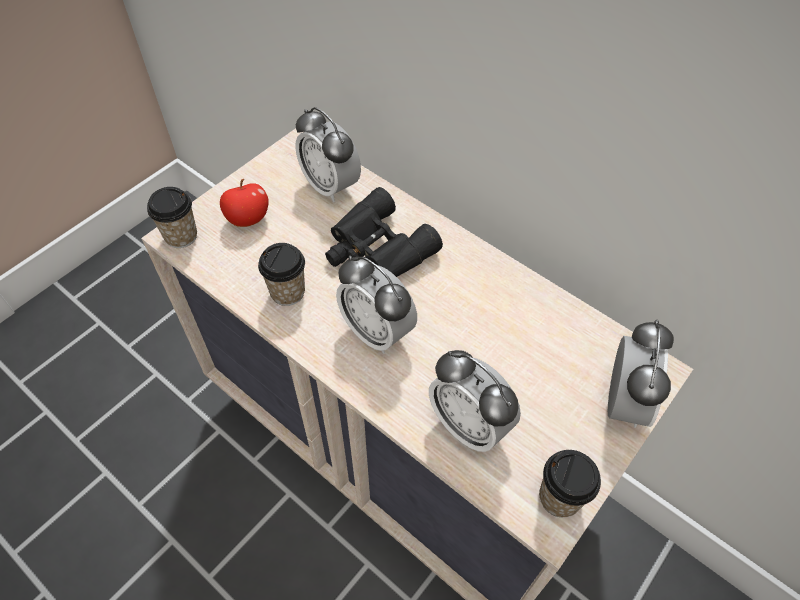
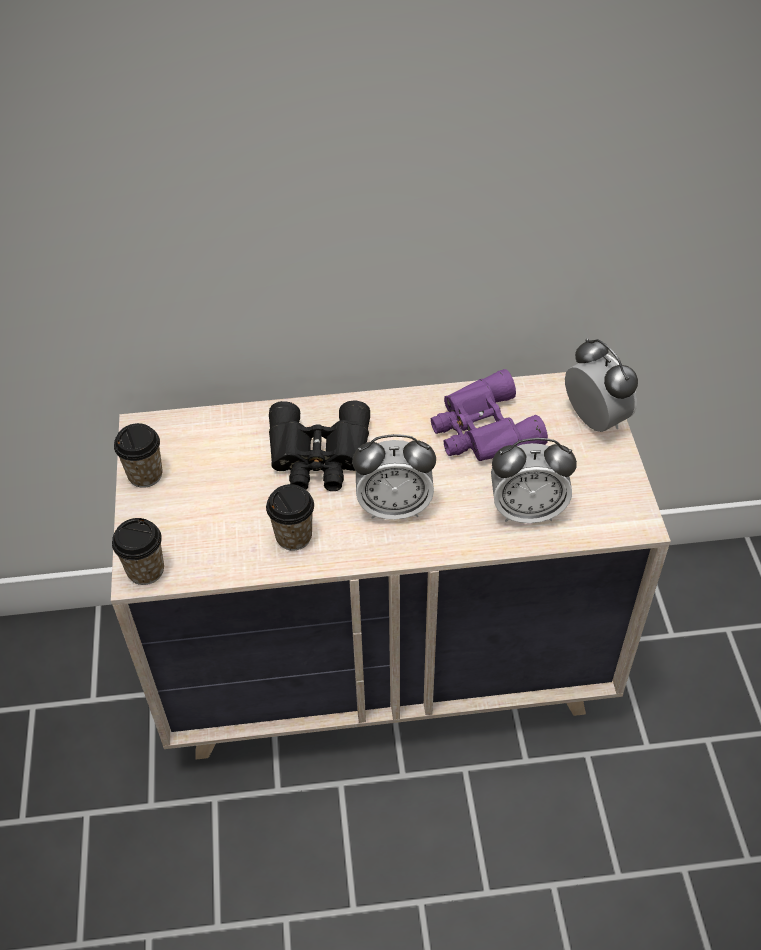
camera: 45 degrees left, 5 degrees down
apple [220,179,269,227] -> none
alarm clock [295,107,361,202] -> none
cup [539,450,601,517] -> cup moved to [114,423,163,488]
none -> purple binoculars [431,369,548,461]

